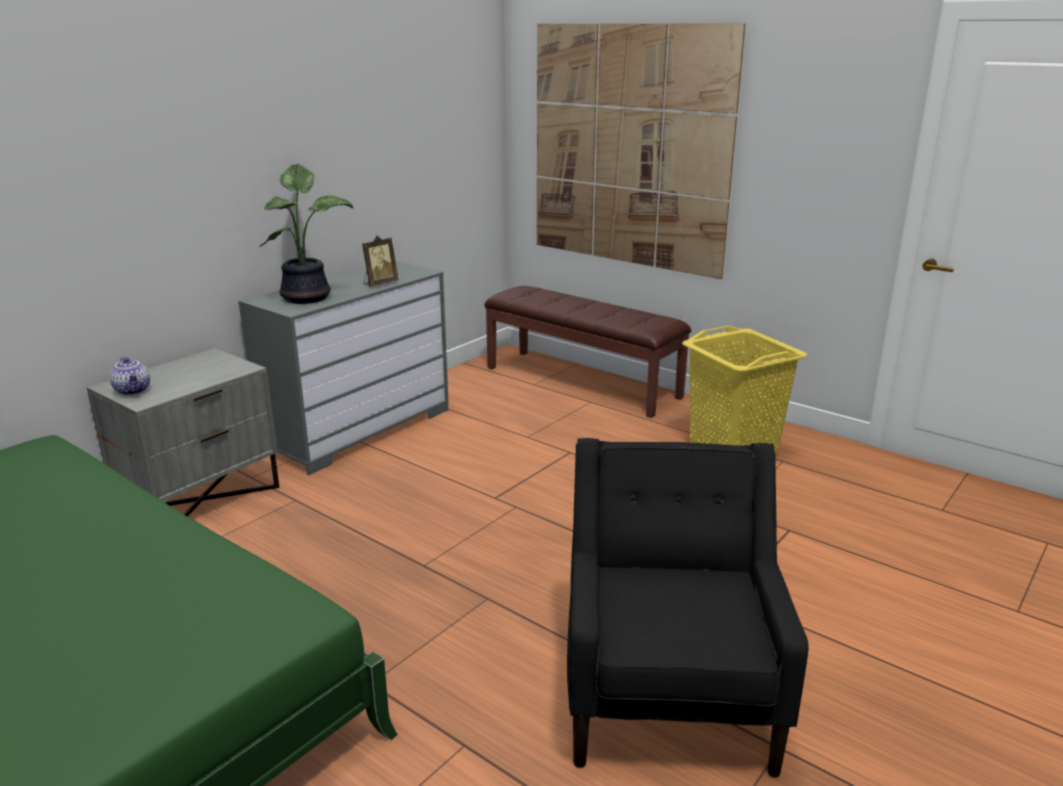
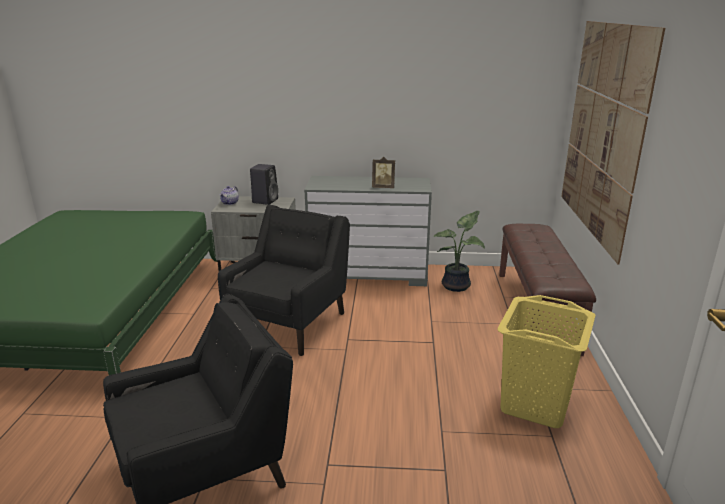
camera: 55 degrees right, 0 degrees up
potted plant [260,164,353,304] -> potted plant moved to [434,211,485,292]
none -> black armchair [218,205,350,356]
none -> black speaker [250,164,278,205]

